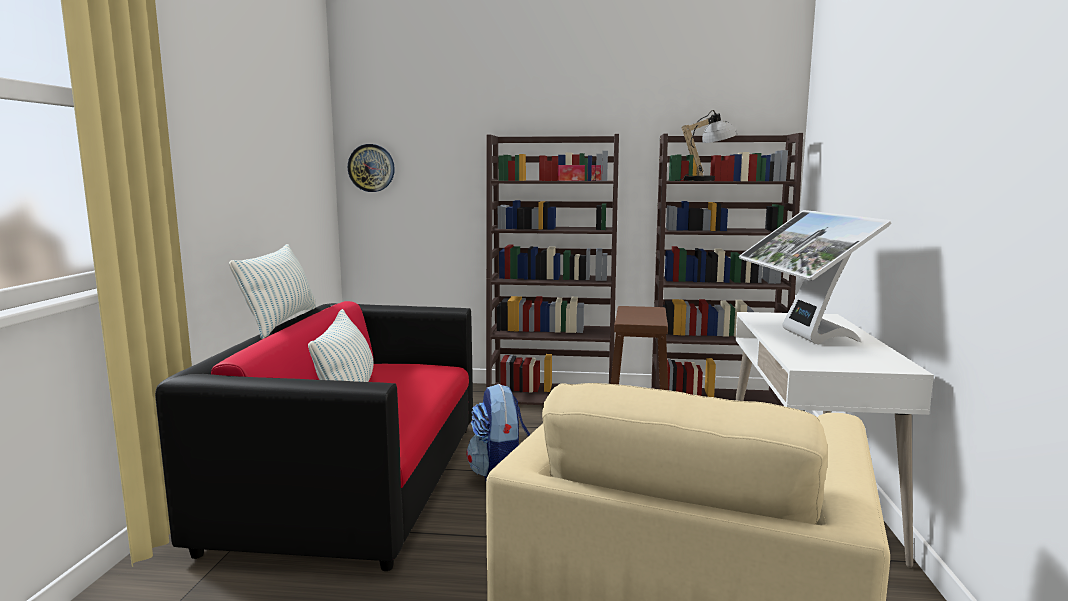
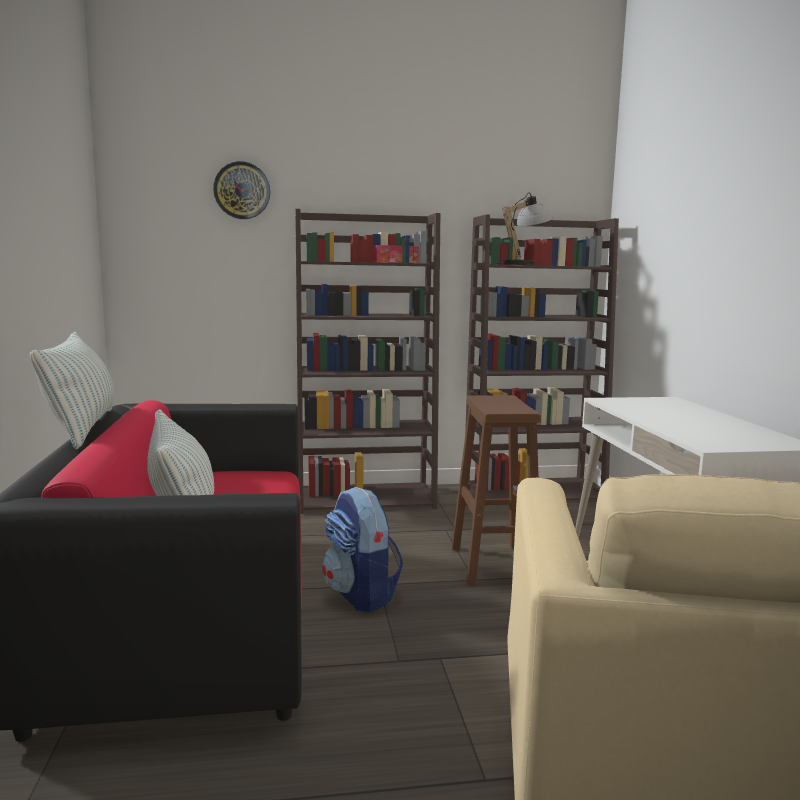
camera: 15 degrees left, 0 degrees up
wall clock [348,144,395,192] -> wall clock moved to [213,161,270,219]
monitor [739,210,892,344] -> none

